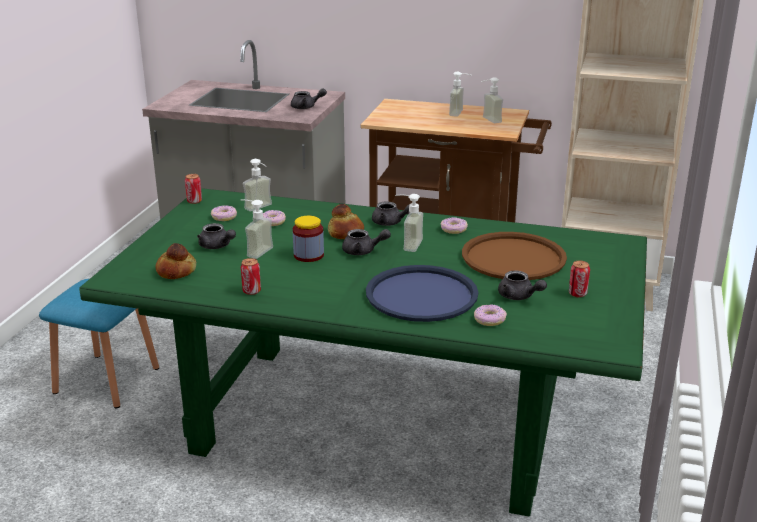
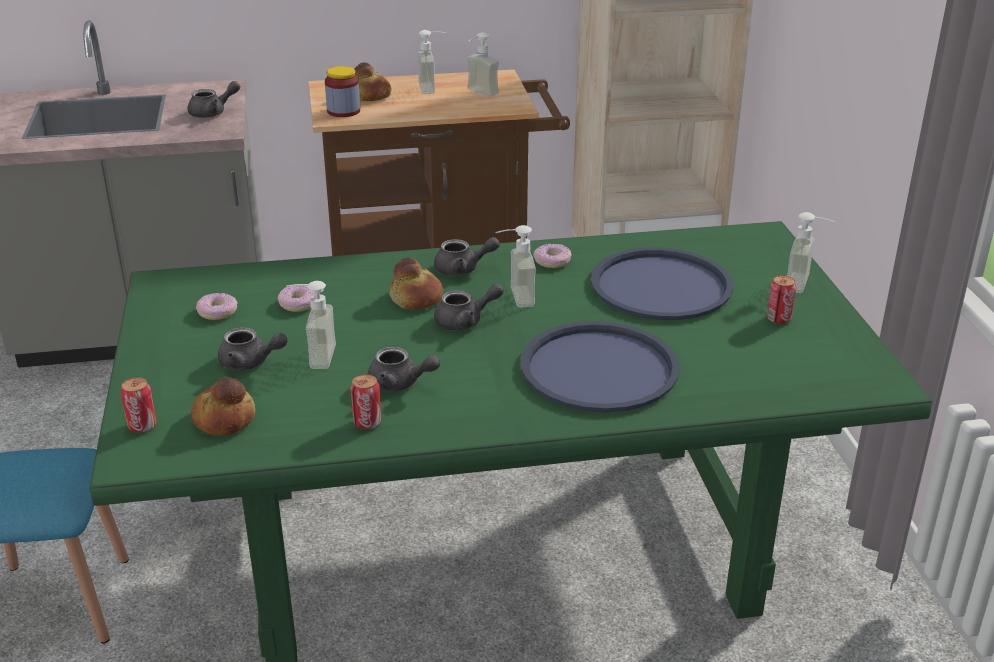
camera: 25 degrees left, 5 degrees up
can [185,174,202,204] -> can moved to [121,377,156,433]
soap dispenser [243,159,272,211] -> soap dispenser moved to [787,212,835,293]
jar [293,216,324,262] -> jar moved to [325,66,360,117]
brown tray [462,232,567,280] -> blue tray [591,247,733,320]
donut [474,304,507,326] -> none
grey teapot [498,270,547,300] -> grey teapot moved to [368,347,440,391]
none -> bread [354,62,391,101]

